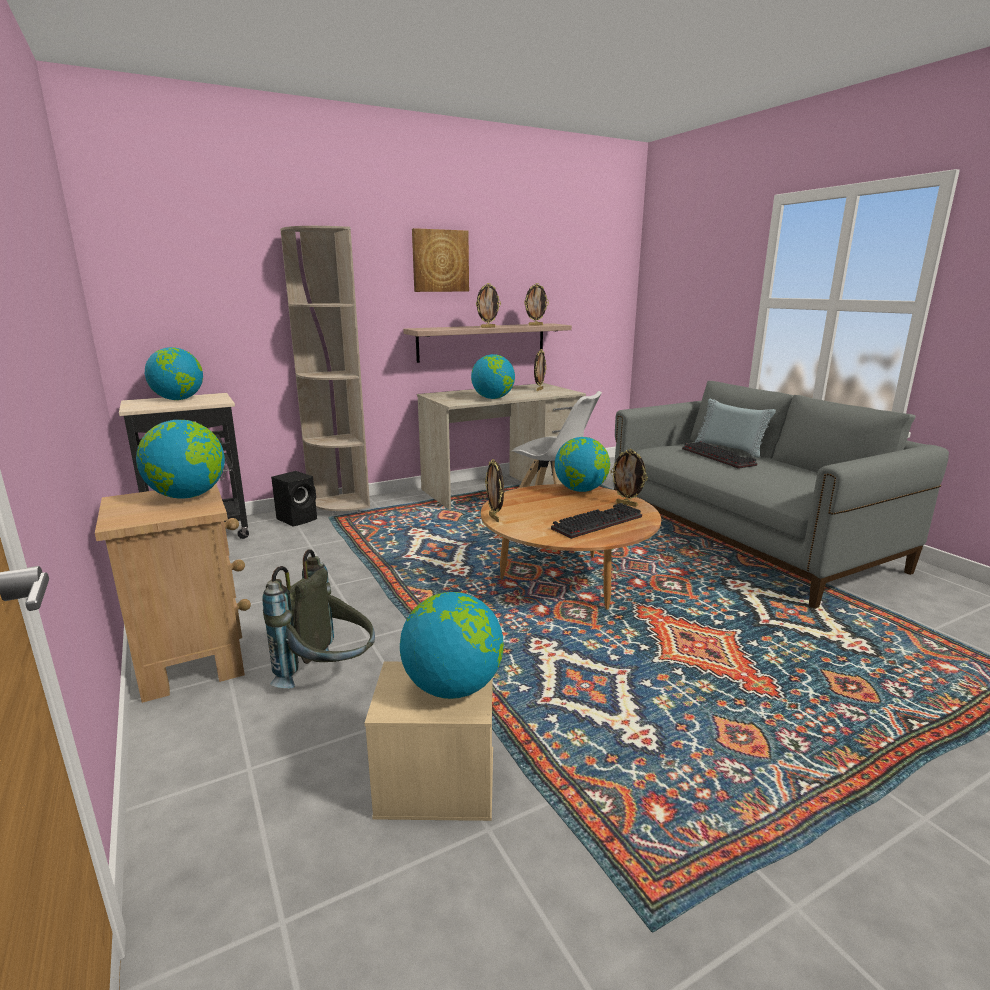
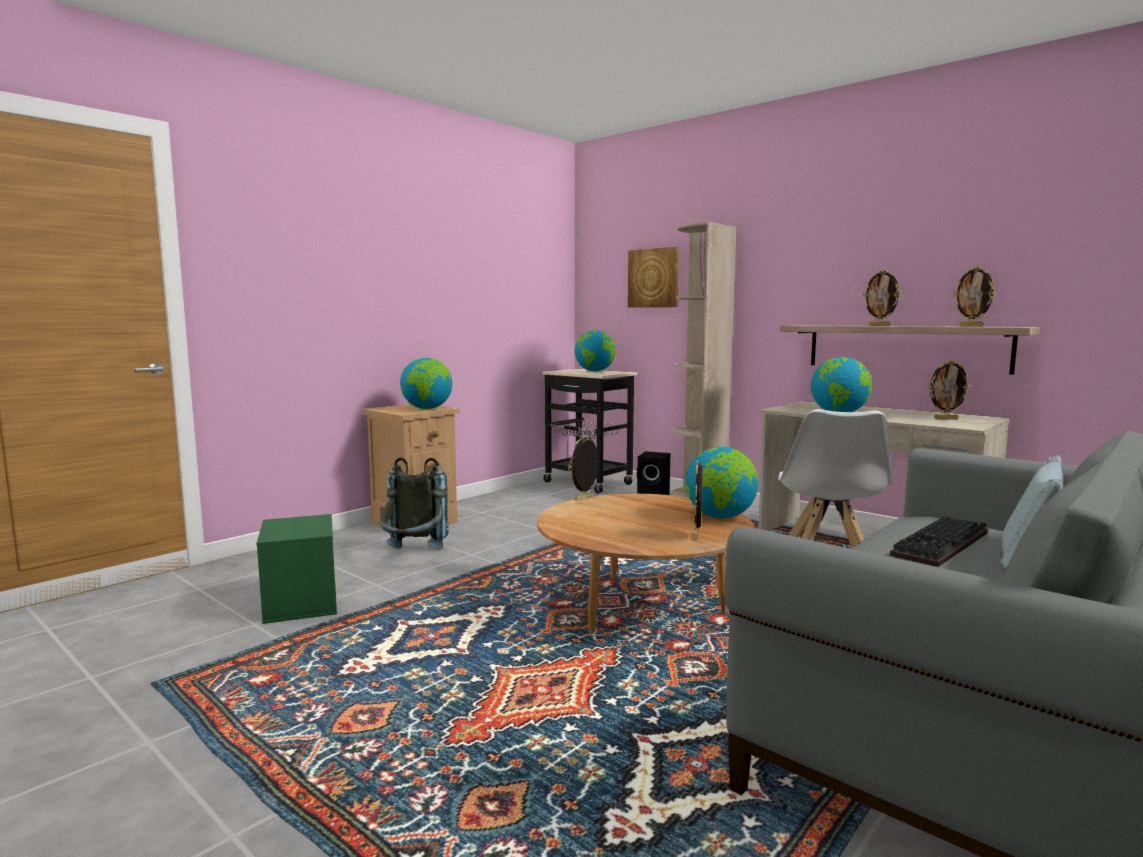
camera: 70 degrees right, 10 degrees down
beige storage box [365,662,493,821] -> green storage box [257,514,337,624]
globe [400,592,504,699] -> none
picture [412,228,469,292] -> picture moved to [628,247,679,308]
keyboard [551,503,642,539] -> none

